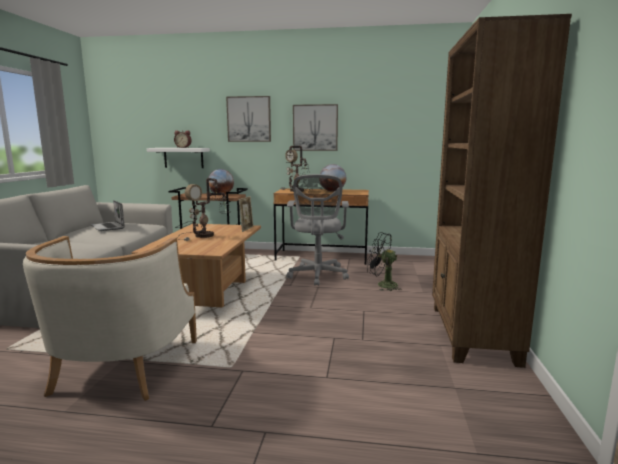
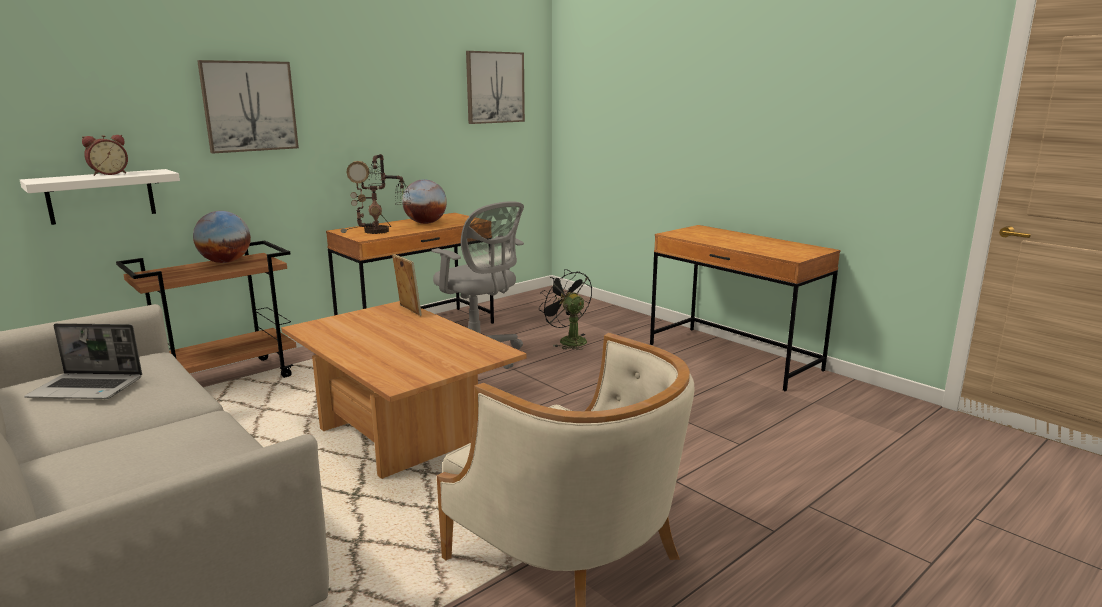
camera: 50 degrees left, 5 degrees up
table lamp [177,178,230,241] -> none
picture [293,104,338,151] -> picture moved to [466,51,525,124]
black fan [367,232,402,291] -> black fan turned 75 degrees clockwise [539,269,592,350]
brown bookcase [432,14,572,368] -> brown desk [650,225,841,391]

